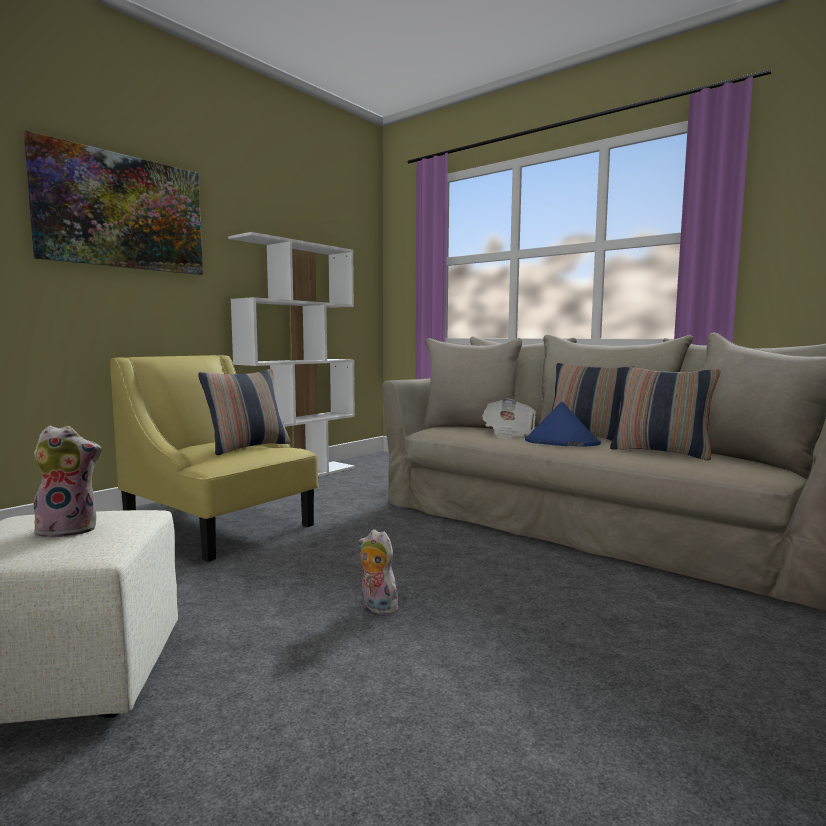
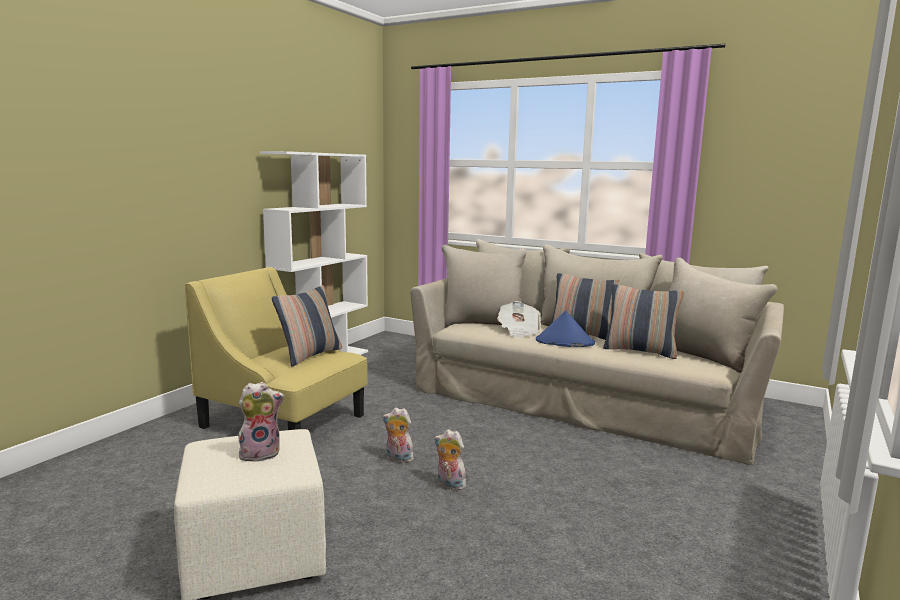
camera: 10 degrees left, 5 degrees up
picture [24,130,203,275] -> none
none -> plush toy [382,408,414,463]

